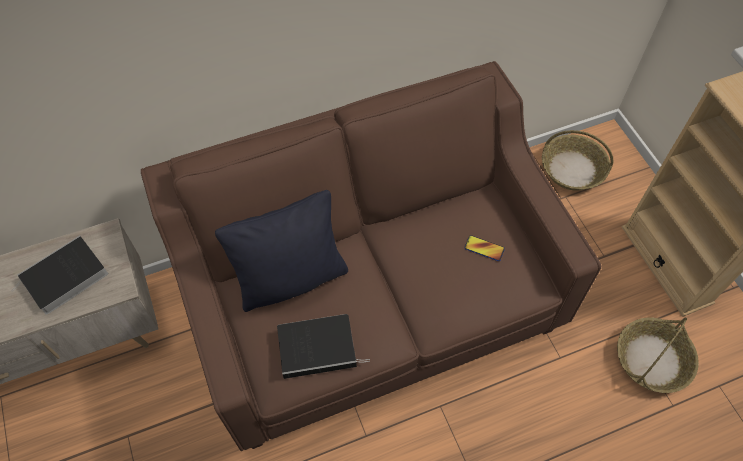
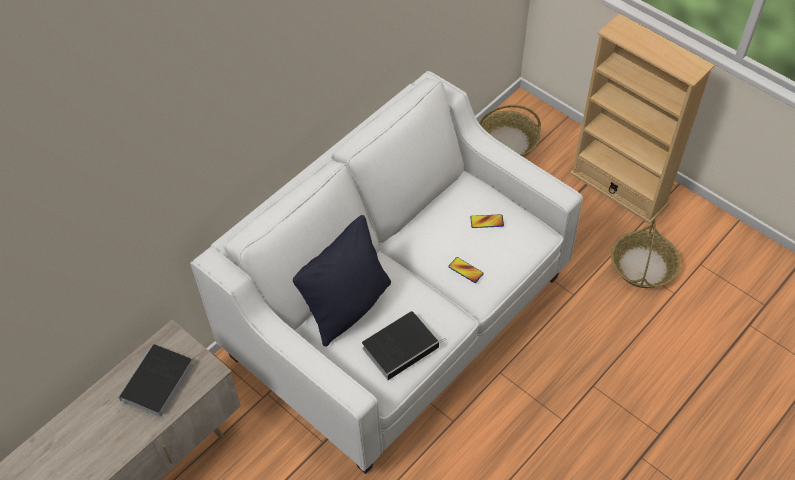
camera: 25 degrees left, 5 degrees down
brown sofa [141,61,601,451] -> white sofa [190,71,583,474]
none -> phone [448,257,484,283]

